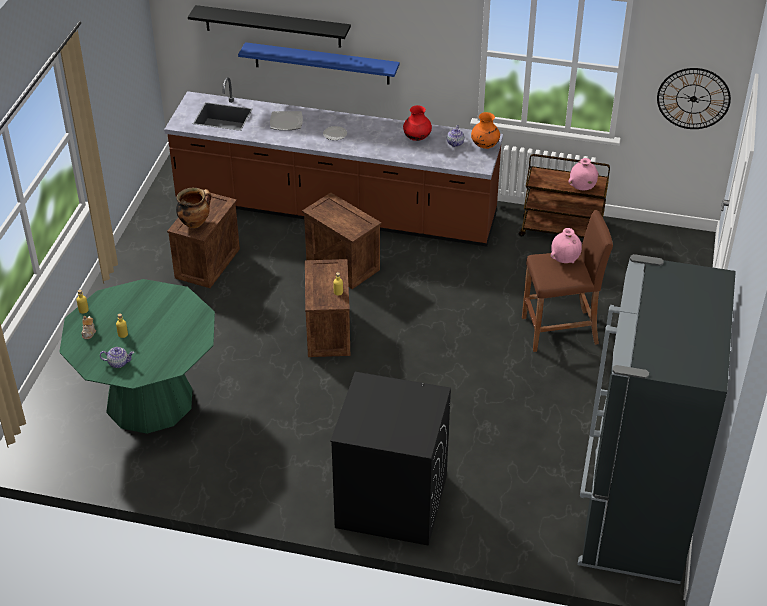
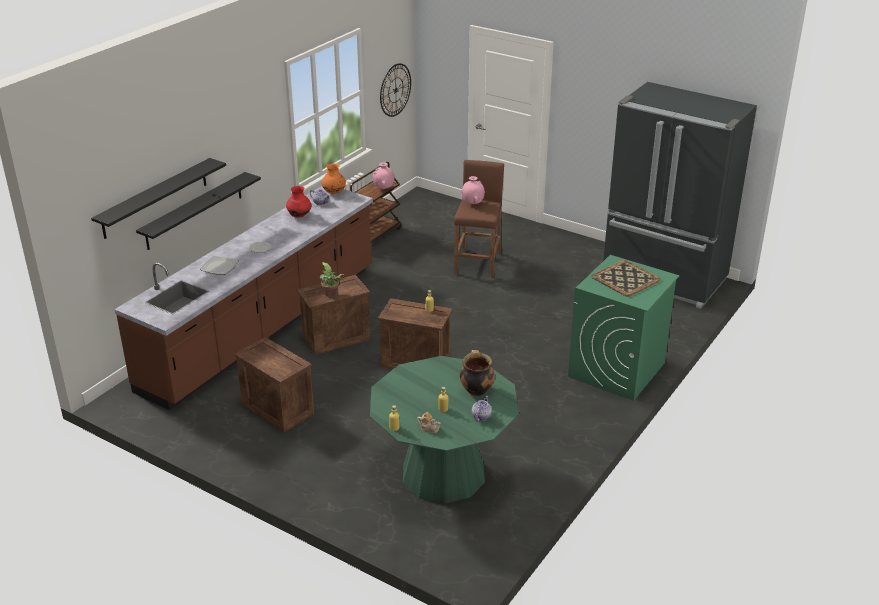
camera: 70 degrees left, 10 degrees down
cooking pot [176,188,211,228] -> cooking pot moved to [460,350,495,397]
blue shelf [238,42,400,84] -> black shelf [136,172,261,250]
black washing machine [330,372,451,546] -> green washing machine [568,255,679,401]
none -> potted plant [320,262,345,297]
none -> tray [591,260,661,297]

